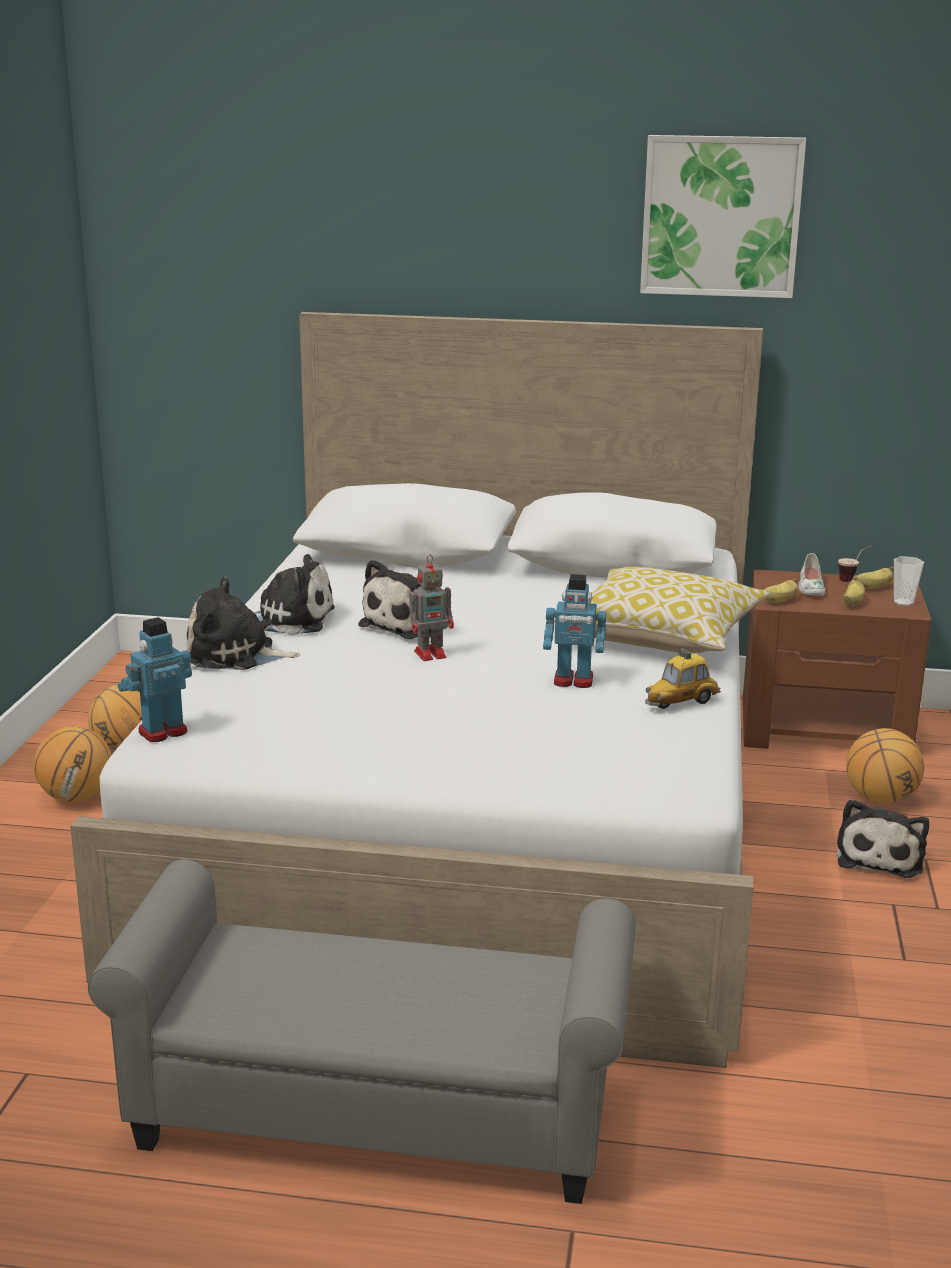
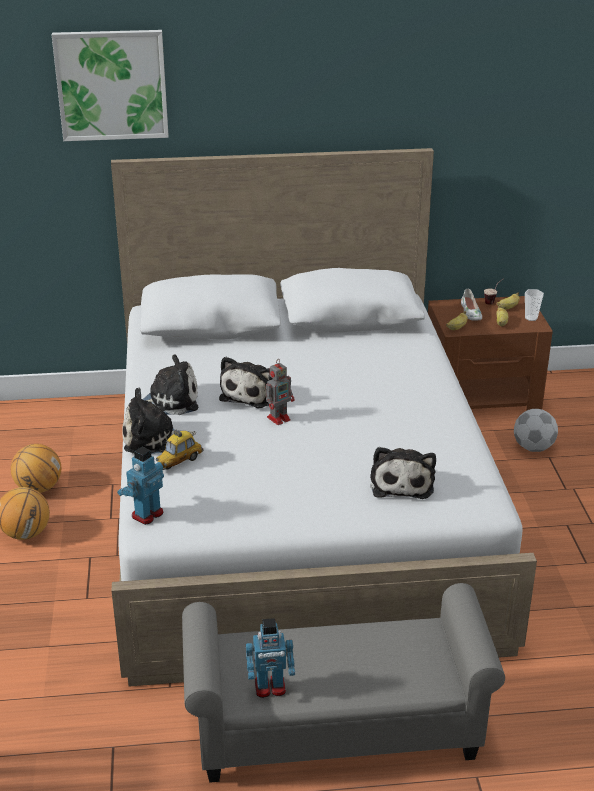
camera: 15 degrees left, 10 degrees up
toy robot [543,574,606,688] -> toy robot moved to [246,618,295,698]
pillow [554,567,769,653] -> none
picture [640,135,806,298] -> picture moved to [52,30,169,141]
toy car [645,648,721,709] -> toy car moved to [156,430,204,470]
plush toy [836,799,929,878] -> plush toy moved to [370,447,436,499]
basketball [846,728,924,804] -> football [514,409,558,452]

